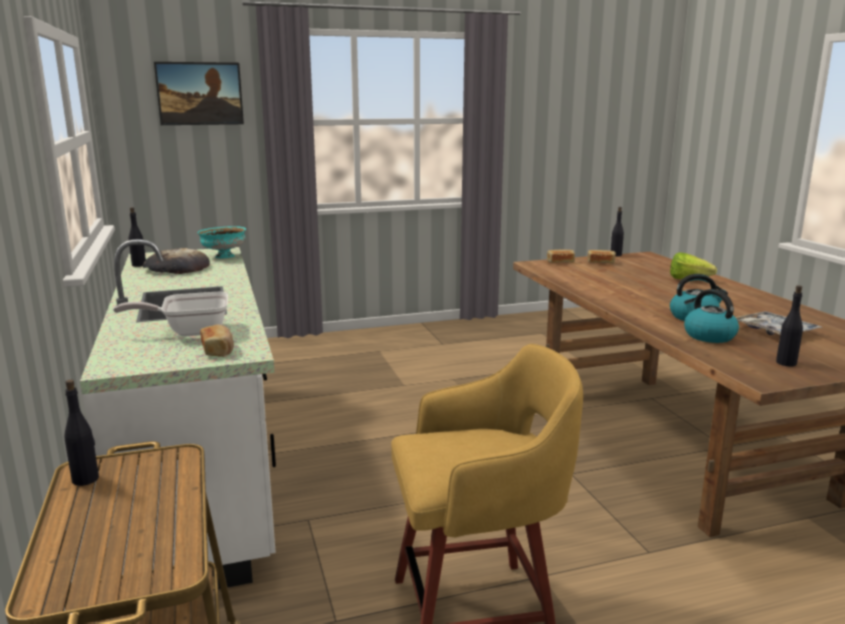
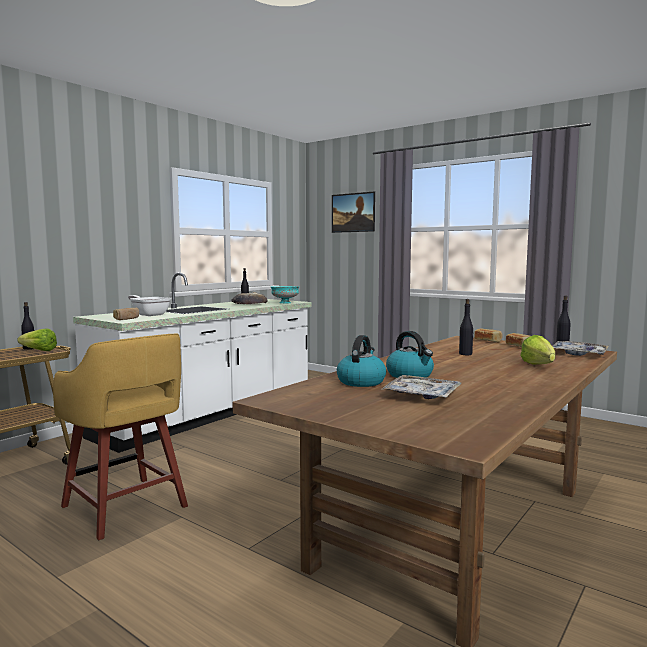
camera: 55 degrees right, 10 degrees down
black bottle [776,285,803,366] -> black bottle moved to [459,299,474,355]
none -> lettuce [18,329,57,351]
none -> tray [552,341,609,356]

